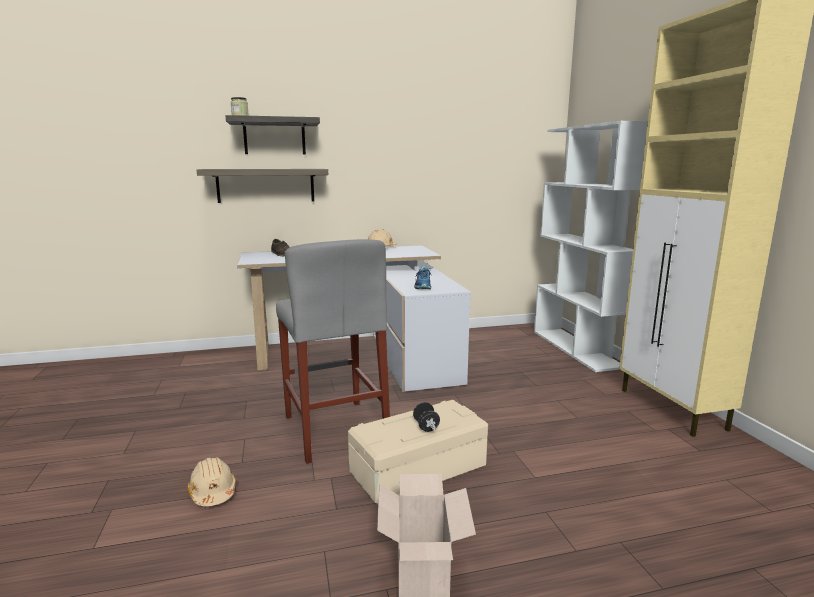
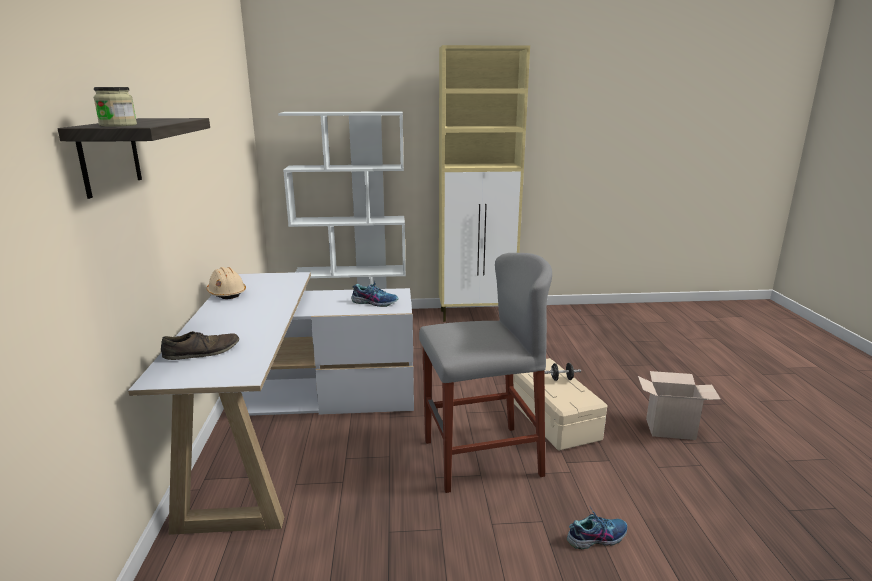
camera: 80 degrees left, 5 degrees up
beige hard hat [188,457,236,506] -> shoe [567,506,627,549]
shelf [197,169,328,203] -> none

